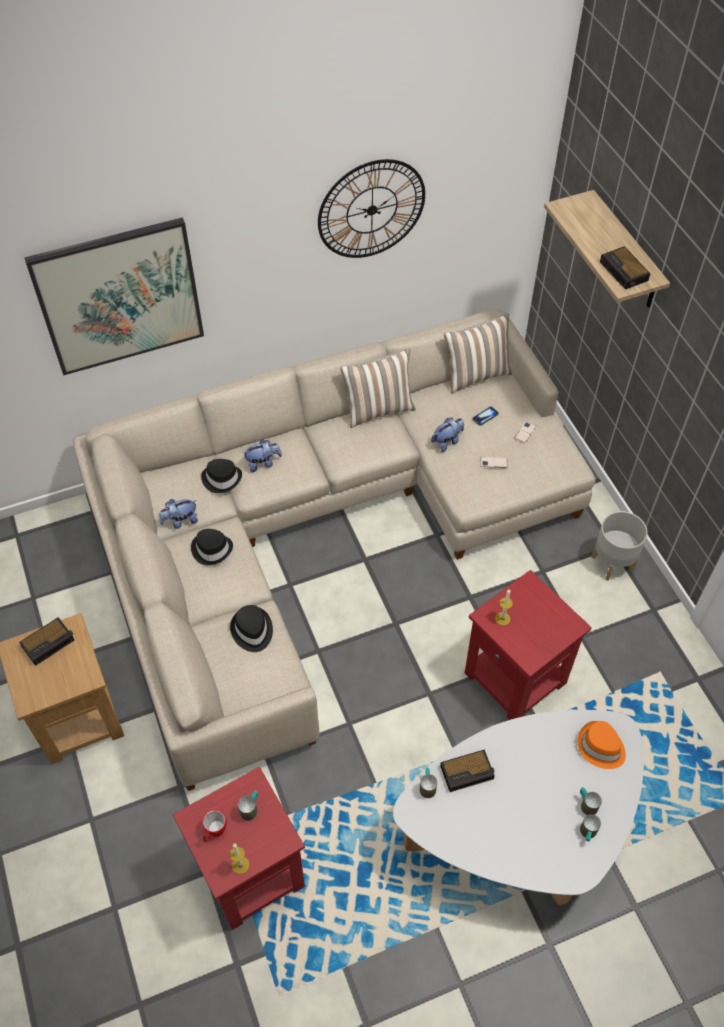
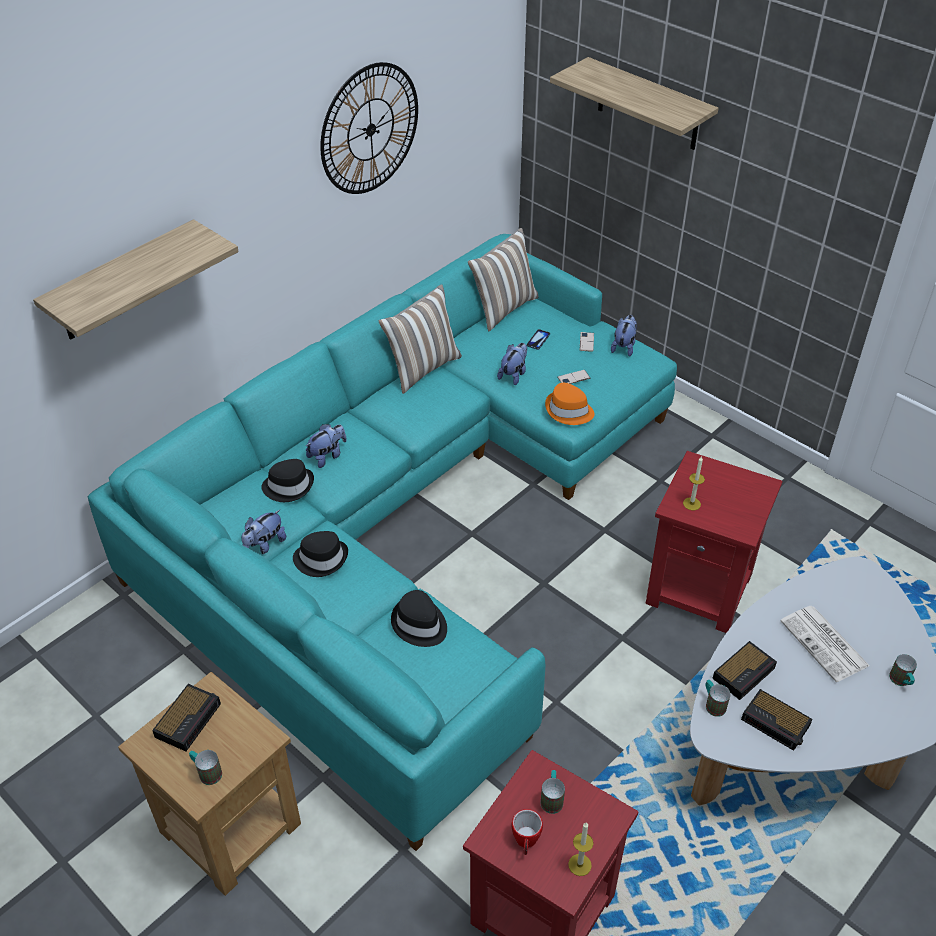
camera: 25 degrees left, 10 degrees down
picture [25,217,204,376] -> shelf [33,219,239,340]
beige sofa [73,309,596,791] -> turquoise sofa [88,234,677,851]
orange hat [578,721,626,769] -> orange hat moved to [545,383,594,425]
mug [580,787,602,815] -> mug moved to [189,750,222,785]
grey planter [591,511,648,581] -> none
alarm clock [600,246,650,290] -> alarm clock moved to [741,689,812,751]
none -> plush toy [611,315,637,357]
none -> newspaper [780,606,870,682]

